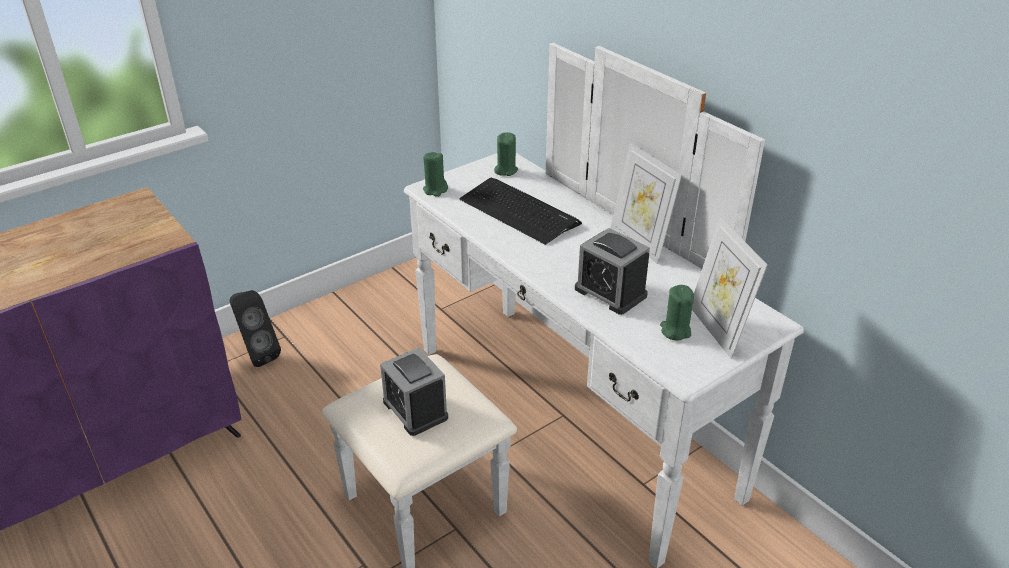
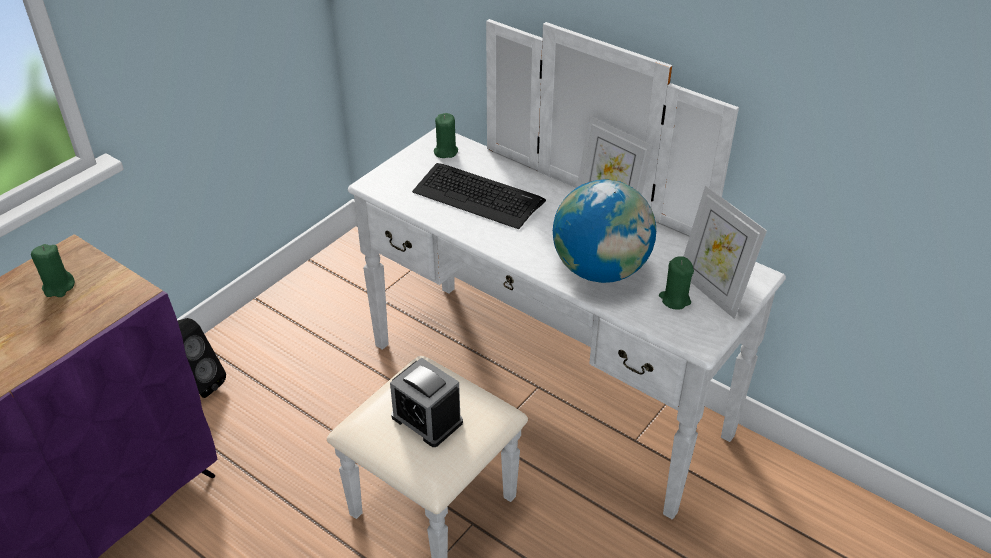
camera: 15 degrees left, 5 degrees up
green candle [423,152,448,197] -> green candle moved to [31,244,75,297]
alarm clock [575,228,650,315] -> globe [553,179,656,283]

